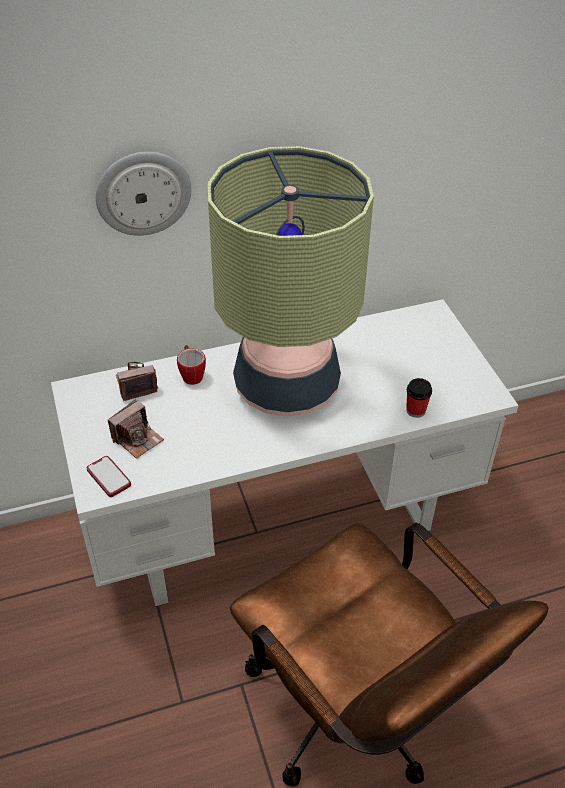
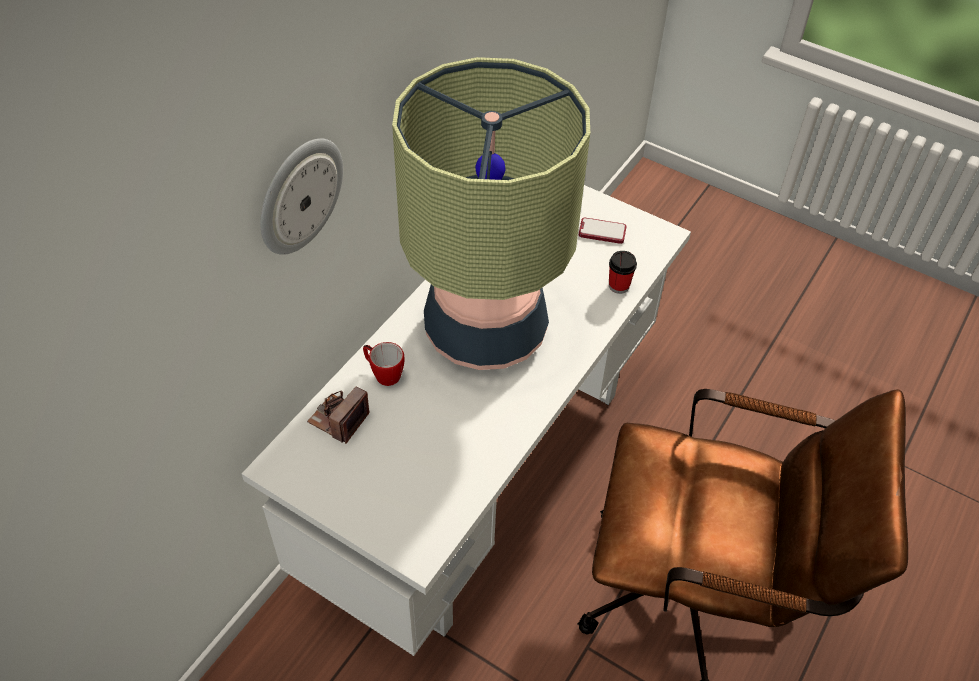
camera: 40 degrees left, 5 degrees up
phone [87,456,131,497] -> phone moved to [579,218,626,244]
camera [108,399,164,459] -> none

